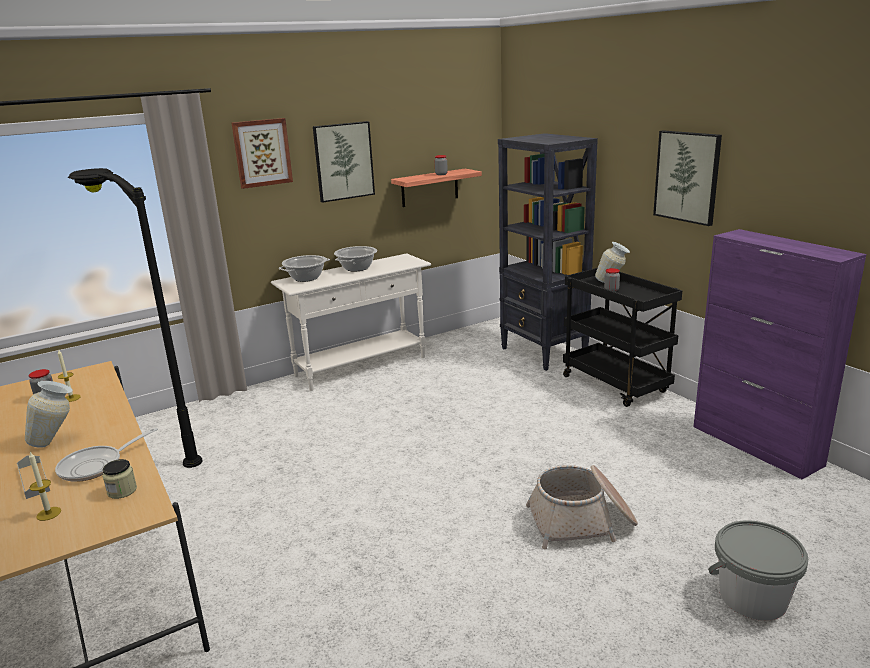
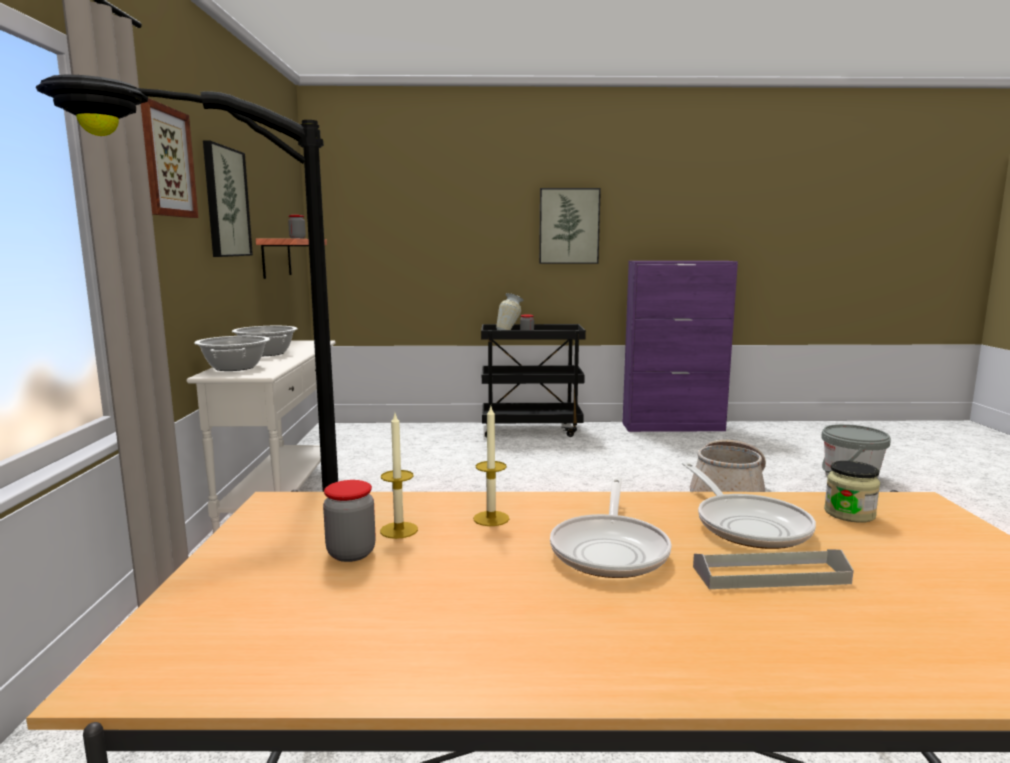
camera: 60 degrees left, 10 degrees down
vase [25,381,73,448] -> frying pan [550,477,672,578]
candle [29,452,61,521] -> candle moved to [473,407,509,526]
black bookcase [498,133,598,371] -> none

